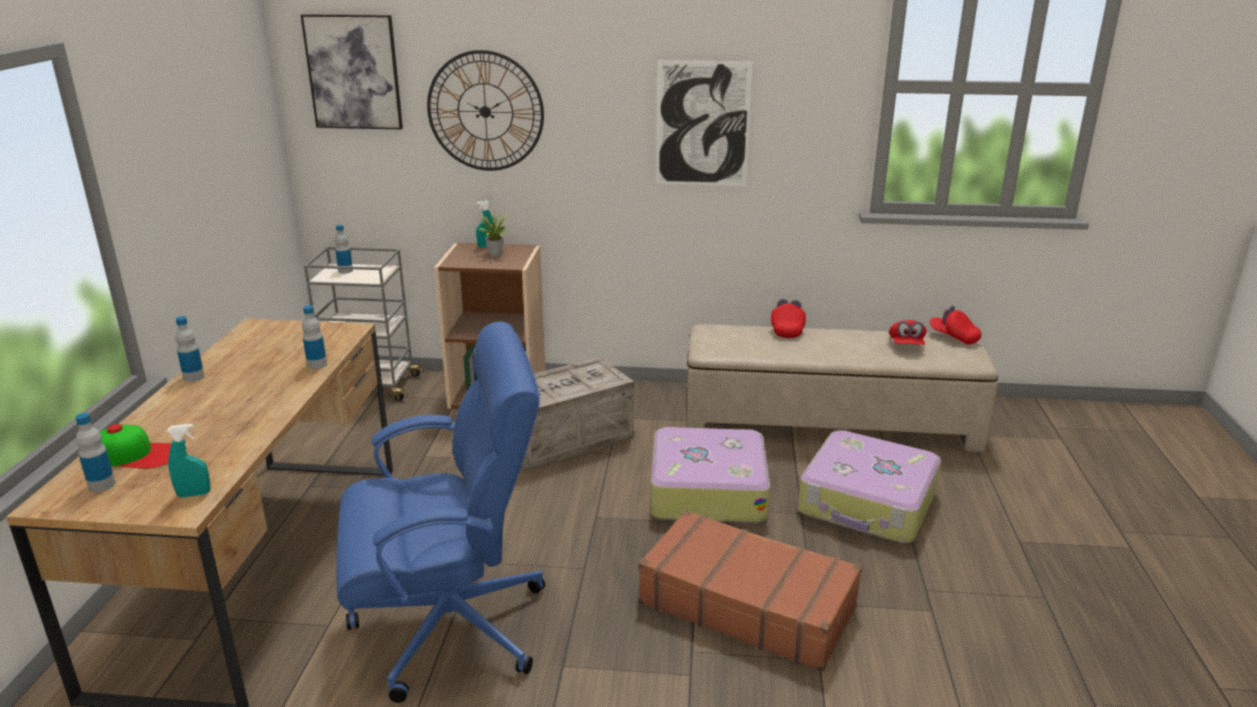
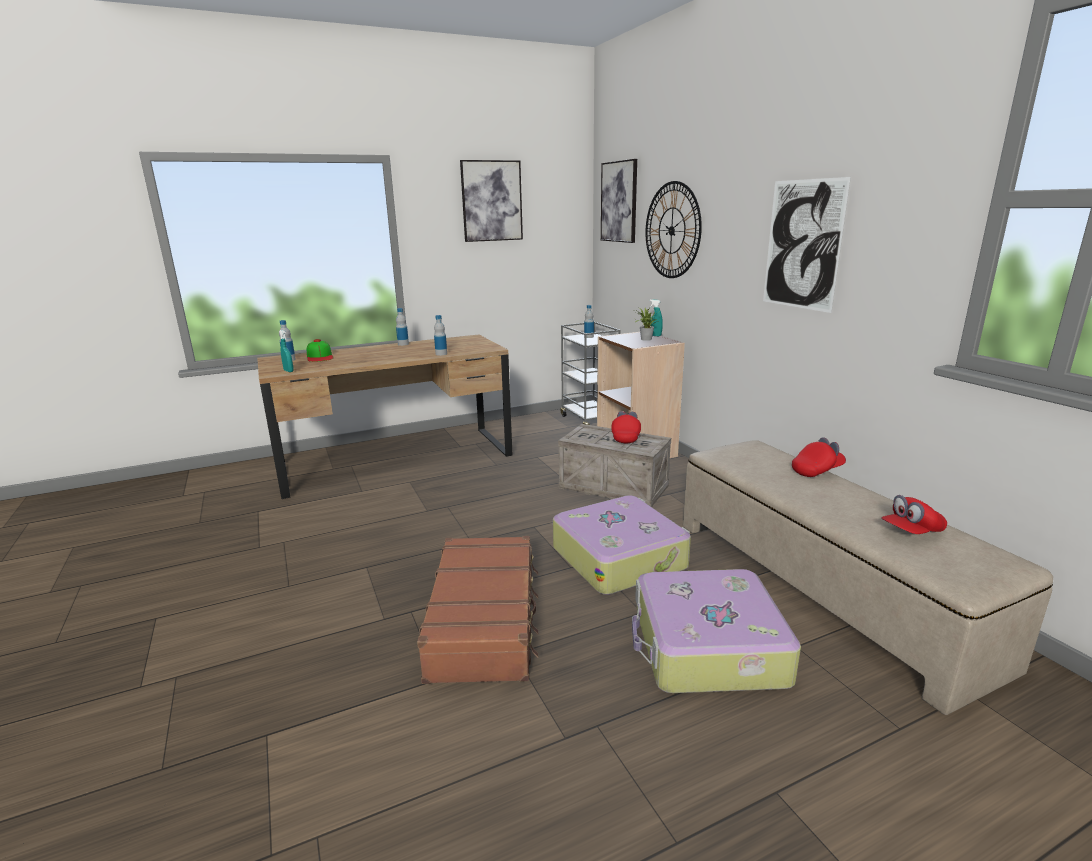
camera: 60 degrees right, 5 degrees down
blue office chair [336,322,545,703] -> none
red cap [930,306,981,344] -> red cap moved to [611,411,641,444]
none -> picture [460,160,523,242]

